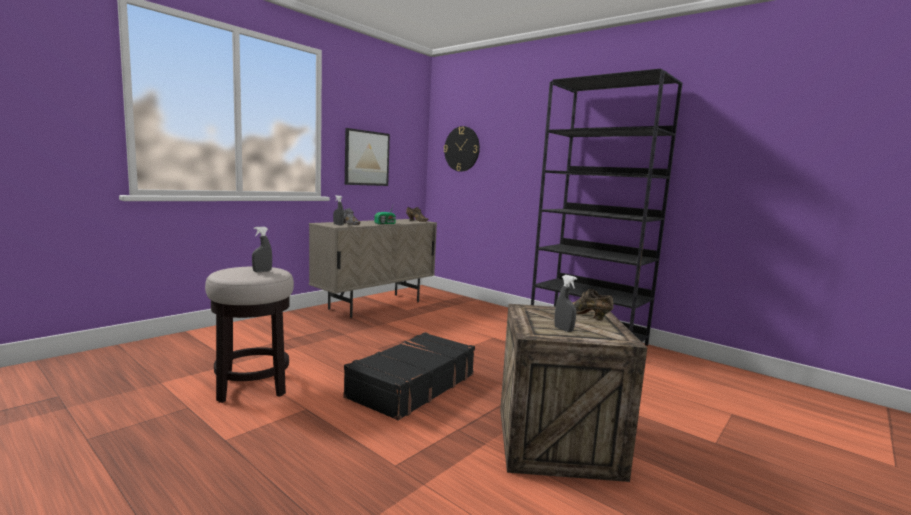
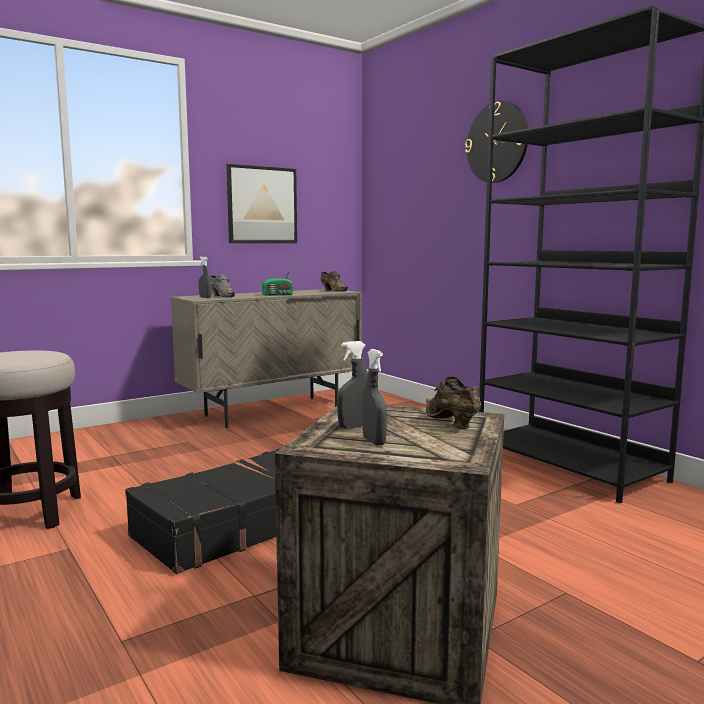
camera: 15 degrees right, 0 degrees up
grey spray bottle [252,227,272,272] -> grey spray bottle moved to [337,341,368,429]
wall clock [444,126,480,172] -> wall clock moved to [465,101,528,183]

